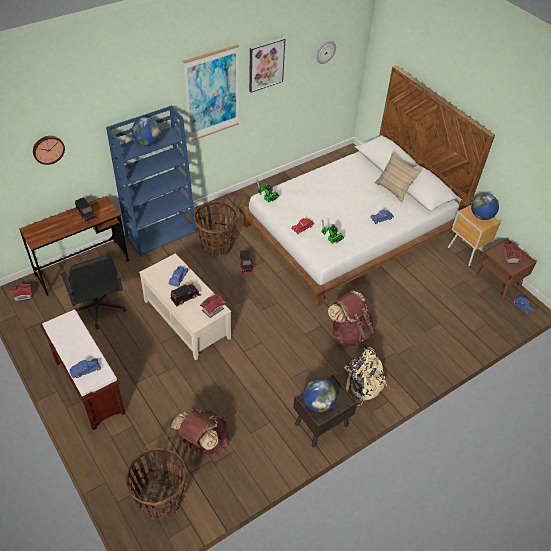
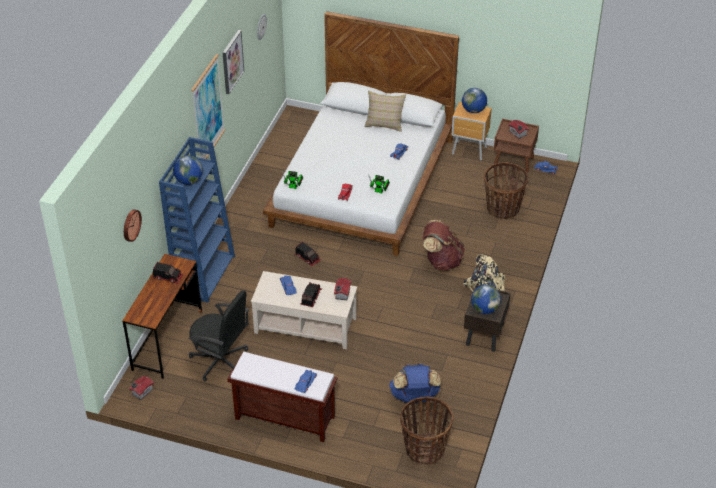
camera: 35 degrees left, 5 degrees down
brown backpack [171,409,229,455] -> blue backpack [389,363,441,403]
basket [194,201,237,256] -> basket moved to [484,162,528,219]

